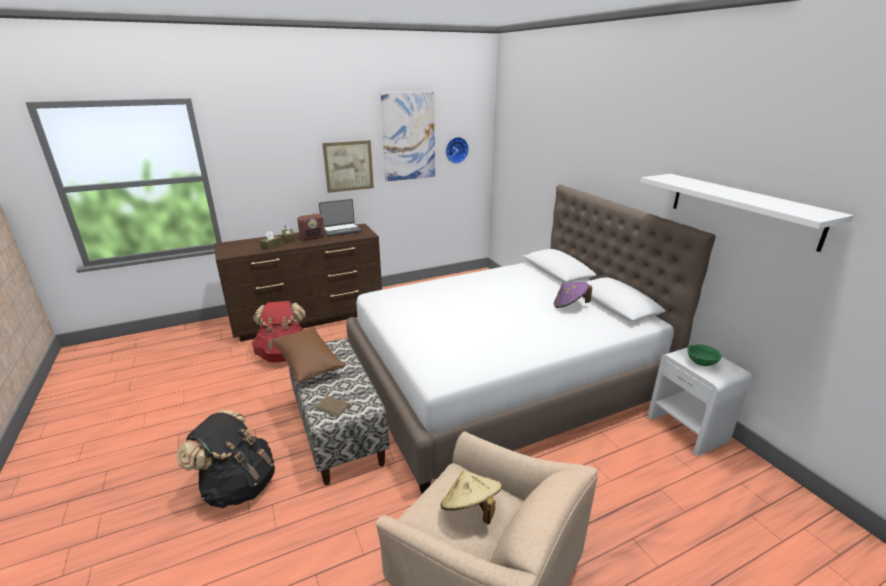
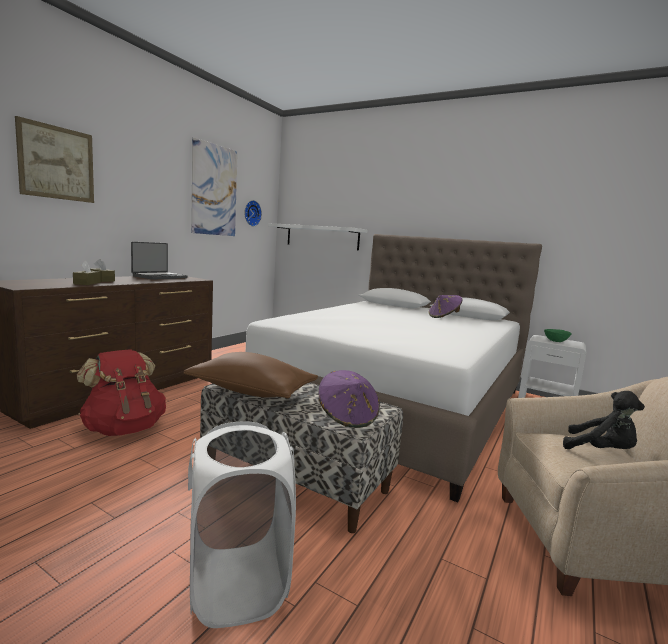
camera: 35 degrees left, 15 degrees down
black backpack [176,410,275,508] -> white laundry basket [188,421,296,628]
radio [297,213,325,241] -> none
brown book [315,392,350,417] -> purple hat [319,370,380,428]
picture [322,140,374,193] -> picture moved to [15,116,94,203]
beige hat [441,470,502,525] -> black plush toy [563,391,645,449]
white shelf [640,174,854,252] -> white shelf moved to [268,223,368,250]

